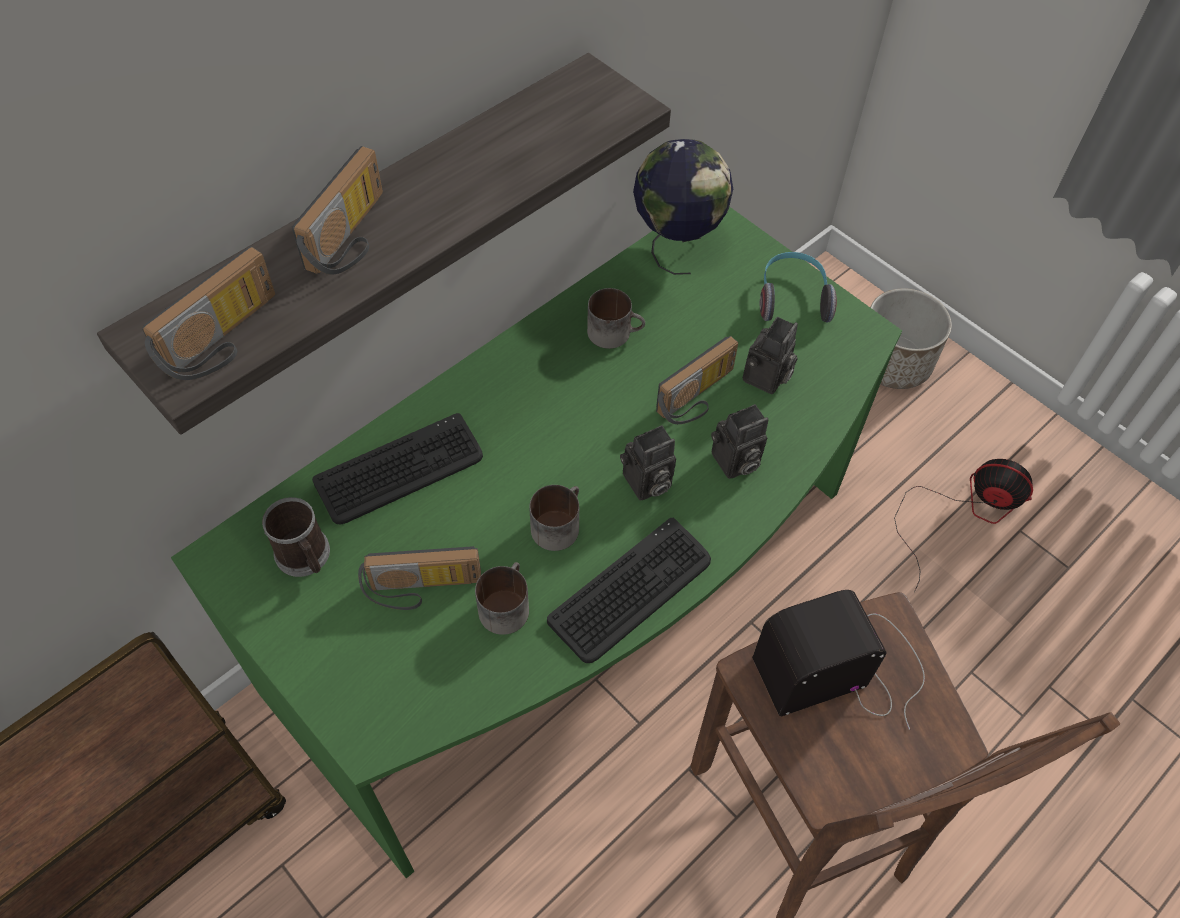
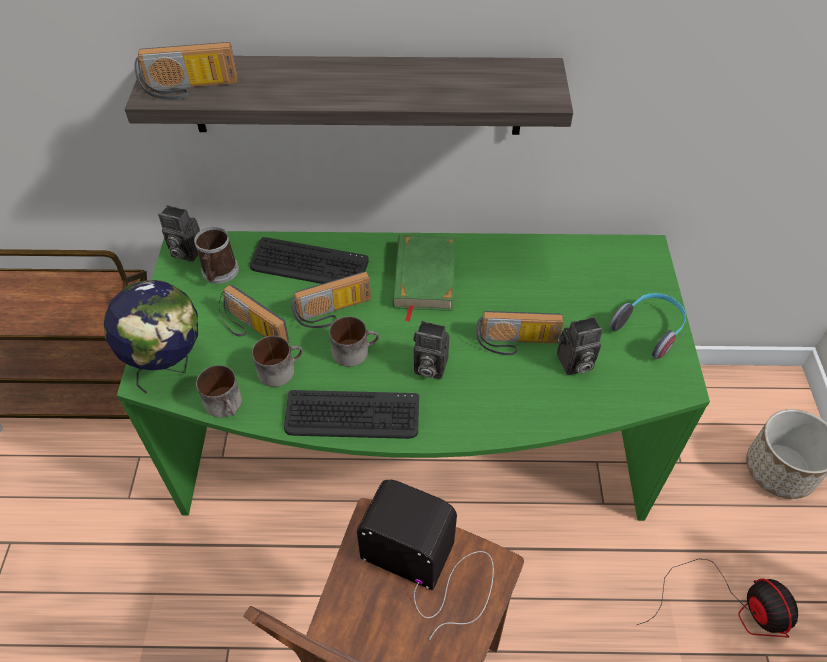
camera: 45 degrees right, 5 degrees down
radio [292,146,383,275] -> radio moved to [291,271,371,328]
mug [587,288,645,349] -> mug moved to [196,365,242,418]
globe [633,139,733,275] -> globe moved to [104,280,198,394]
camera [711,404,768,479] -> camera moved to [158,205,200,262]
none -> green book [393,235,455,321]

